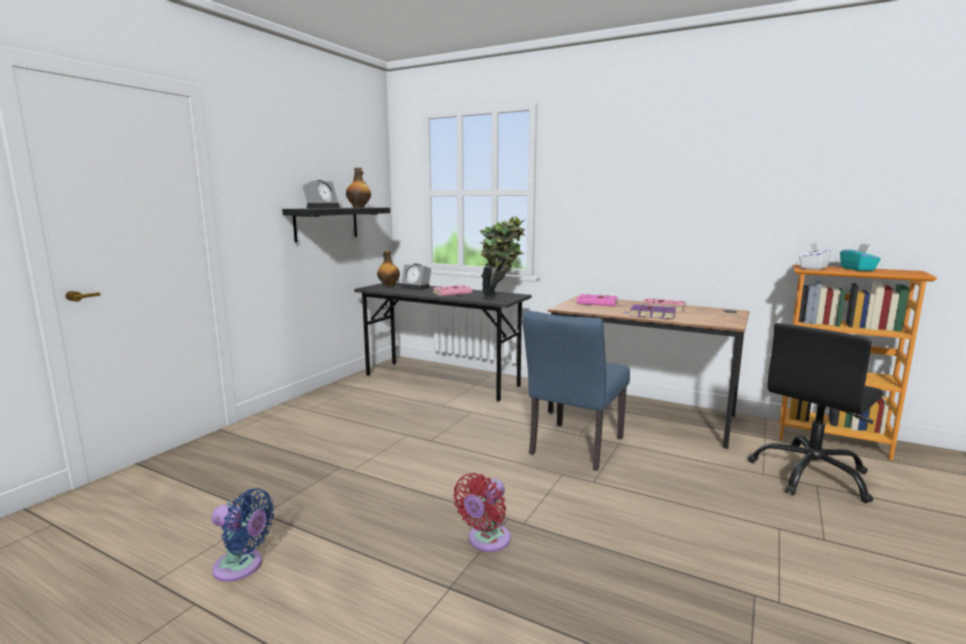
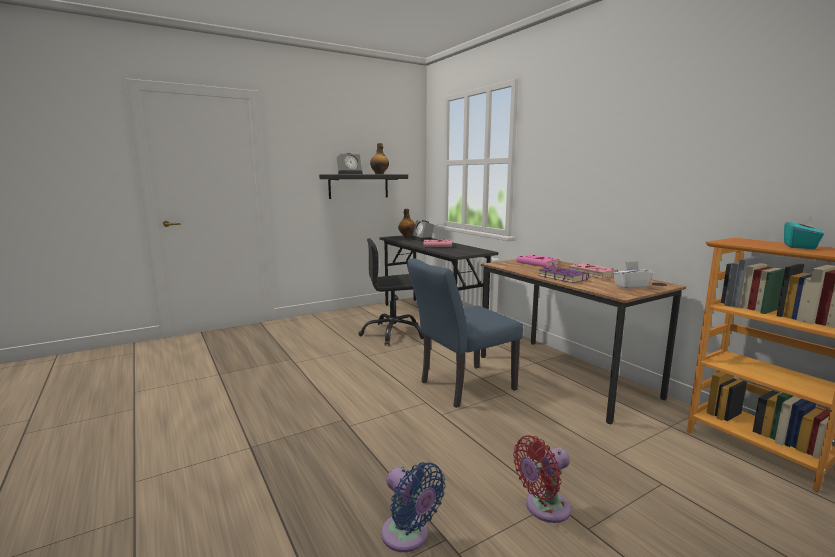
camera: 30 degrees right, 0 degrees up
blue fan [212,488,274,582] -> blue fan moved to [381,462,446,552]
red fan [453,473,511,552] -> red fan moved to [513,435,571,523]
potted plant [479,216,526,300] -> none
black office chair [748,323,883,503] -> black office chair moved to [358,238,424,346]
white tissue box [799,243,832,270] -> white tissue box moved to [613,261,653,289]

